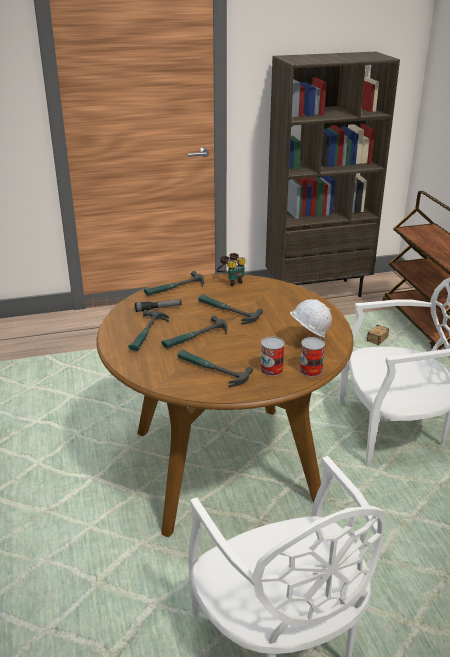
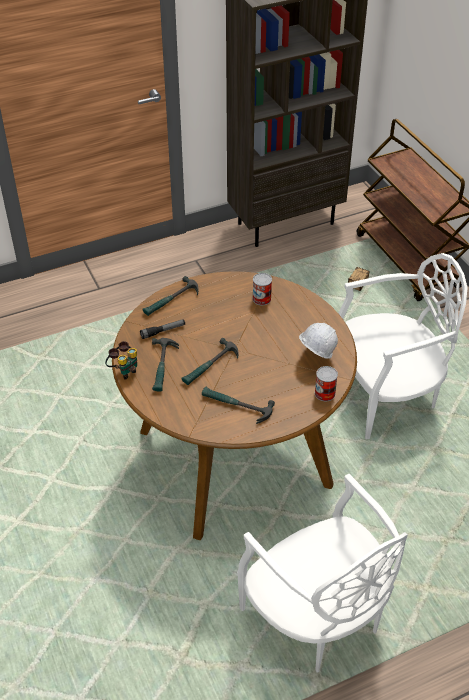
camera: 10 degrees left, 15 degrees up
hammer [199,294,263,325] -> none
binoculars [216,253,245,286] -> binoculars moved to [105,341,137,379]
can [260,337,285,376] -> can moved to [252,273,272,305]

